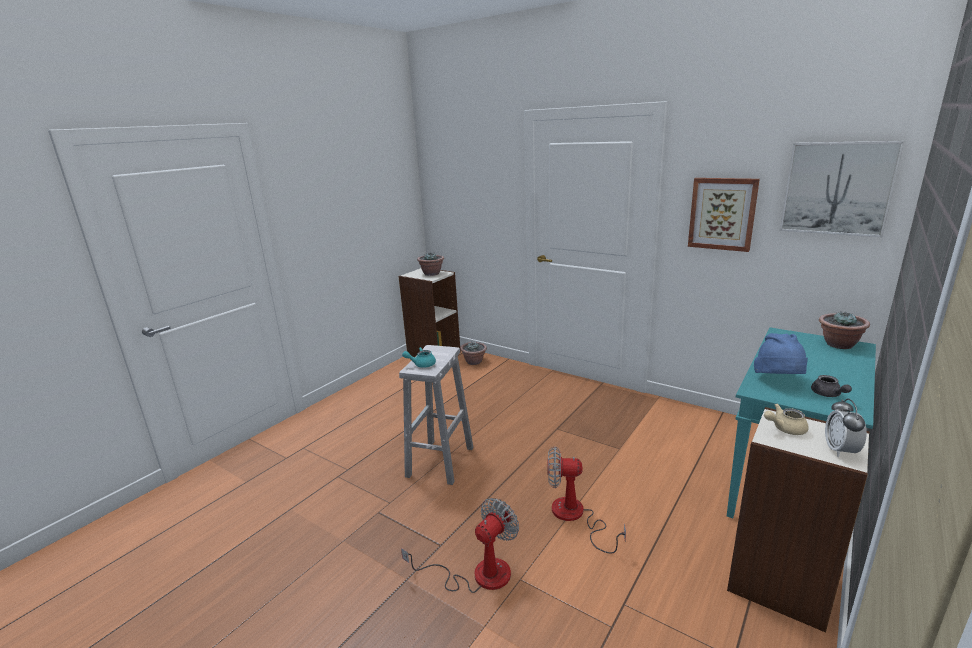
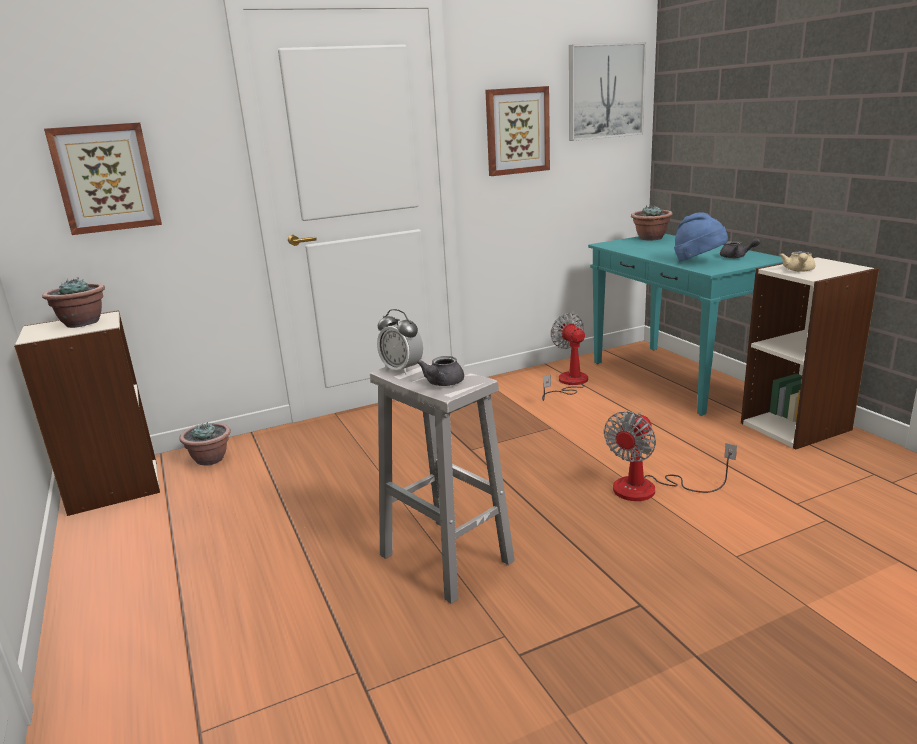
camera: 60 degrees left, 0 degrees up
fan [401,498,519,593] -> fan moved to [542,313,588,401]
turquoise teapot [402,347,436,368] -> grey teapot [417,356,464,386]
alarm clock [825,398,867,457] -> alarm clock moved to [377,309,423,375]
none -> picture [44,123,162,235]

